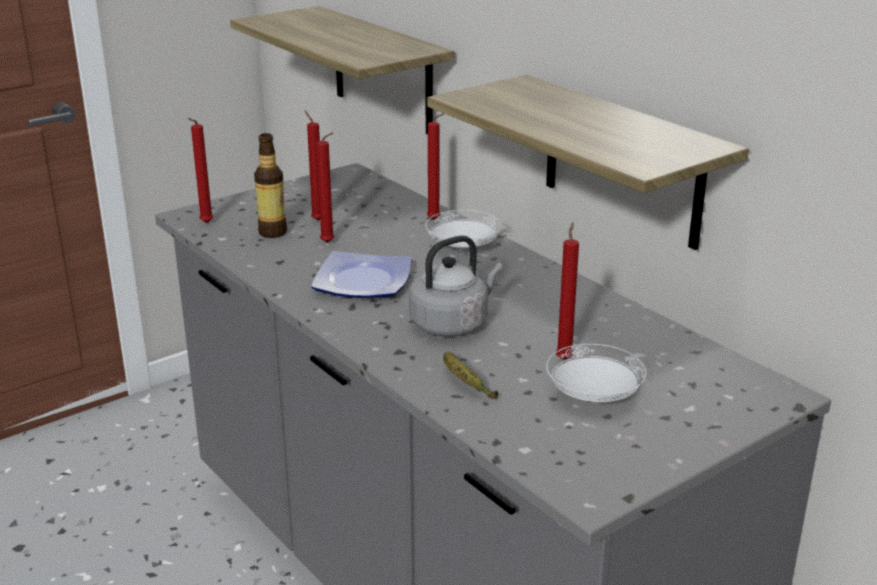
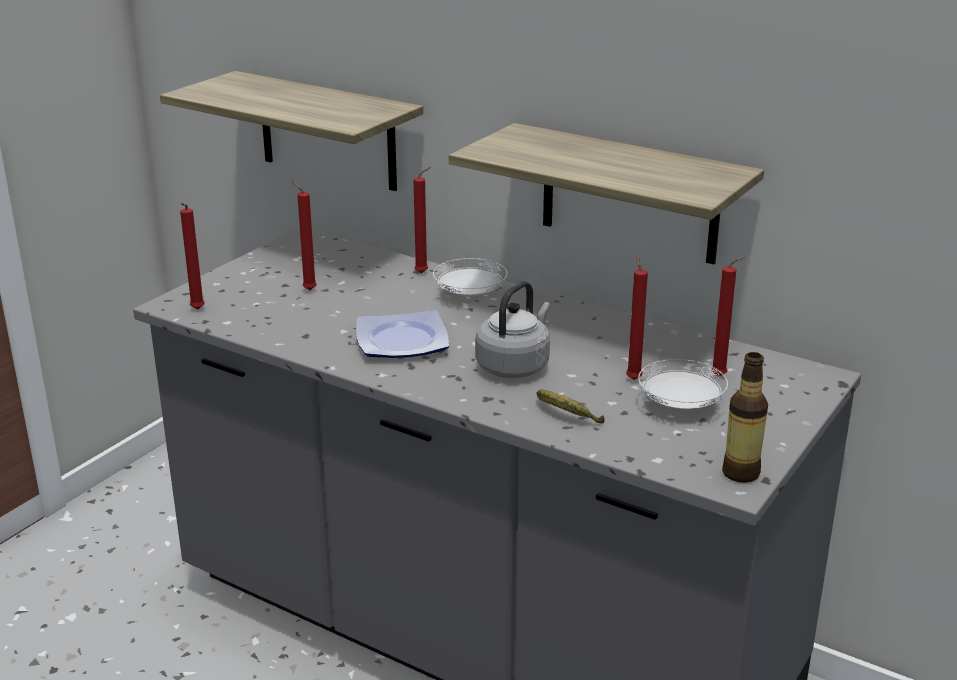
camera: 20 degrees left, 0 degrees up
bottle [254,133,287,238] -> bottle moved to [722,352,768,483]
red candle [316,132,334,243] -> red candle moved to [712,256,745,377]

